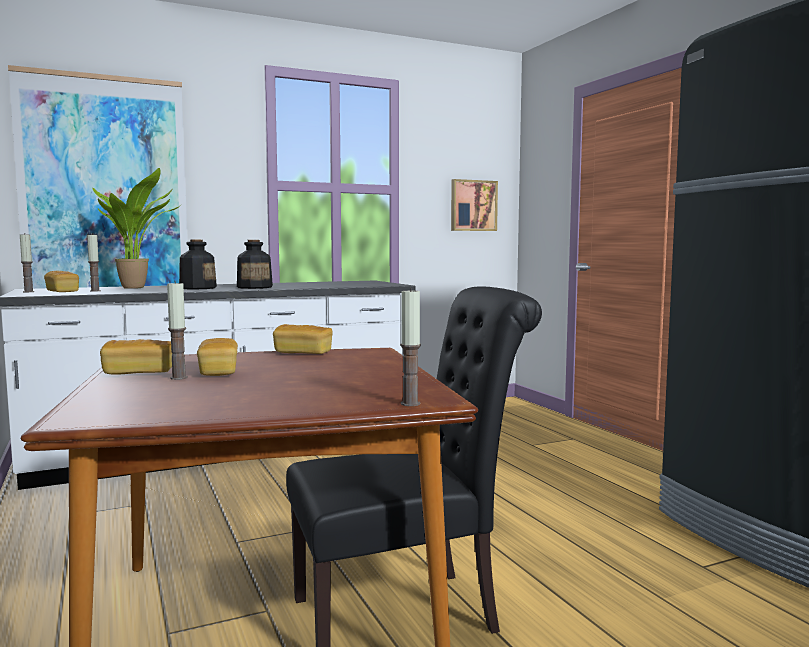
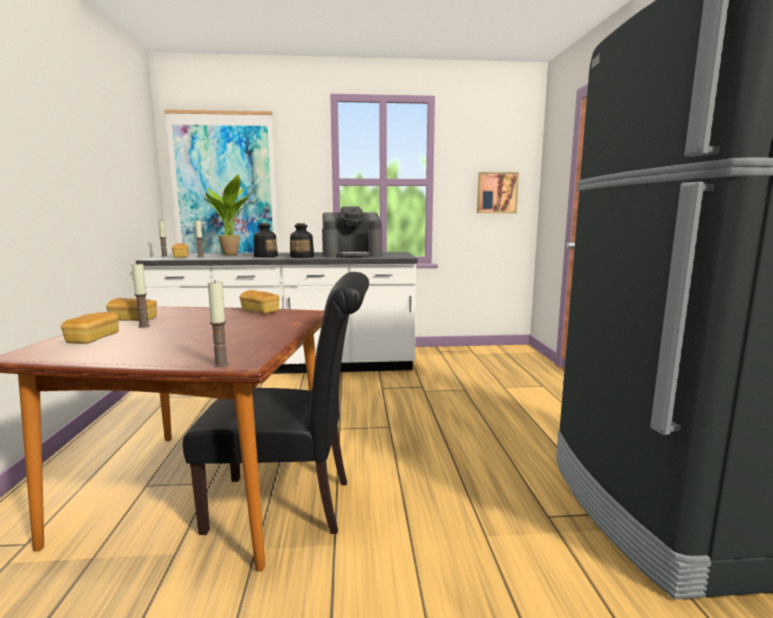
camera: 20 degrees right, 5 degrees up
bread [197,338,238,376] -> bread moved to [61,312,119,344]
none -> coffee machine [322,206,382,258]

